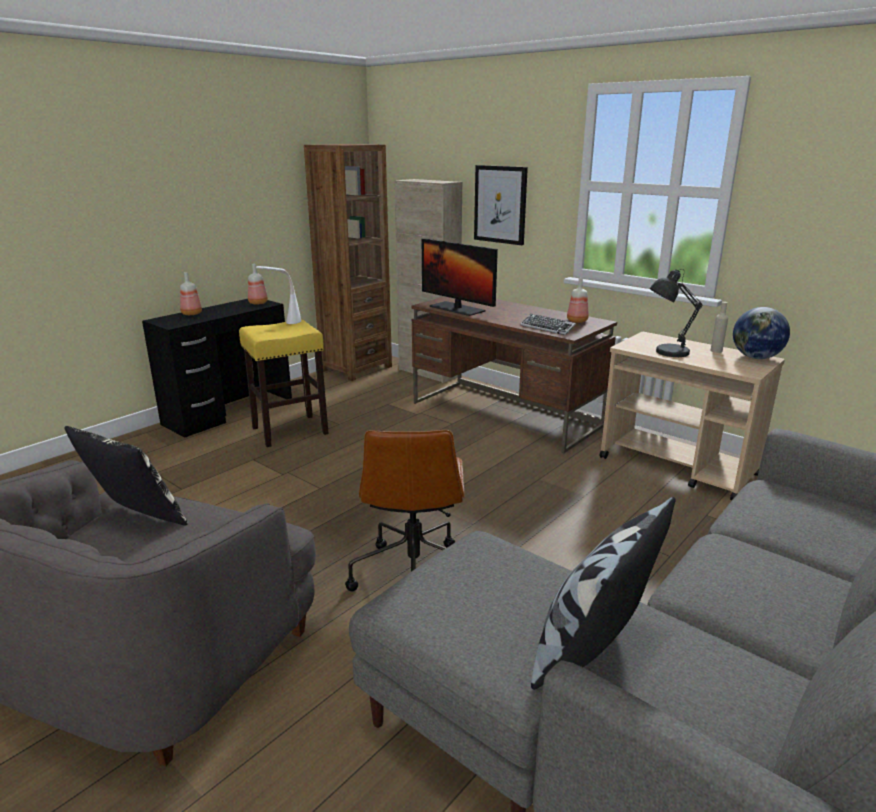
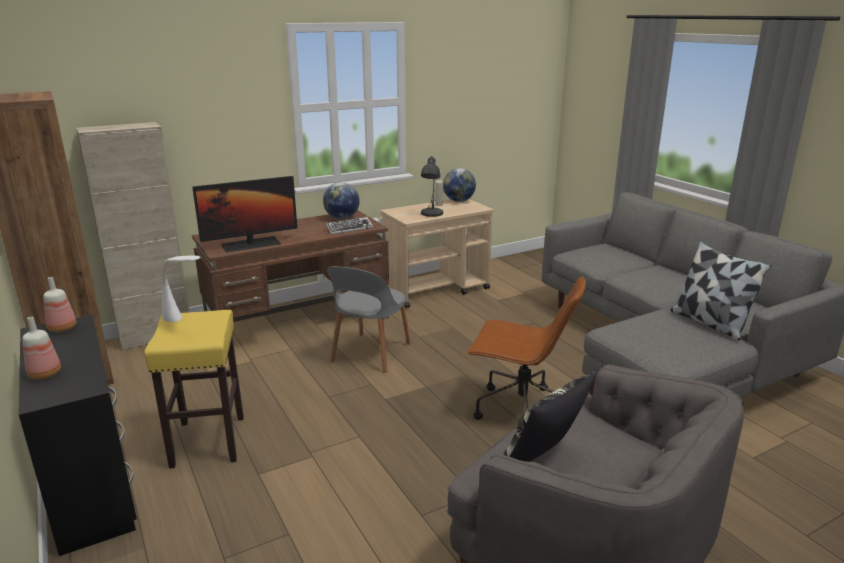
camera: 70 degrees left, 0 degrees up
picture [474,165,528,245] -> none
bottle [567,278,589,323] -> globe [323,182,360,219]
none -> grey chair [327,266,411,373]

